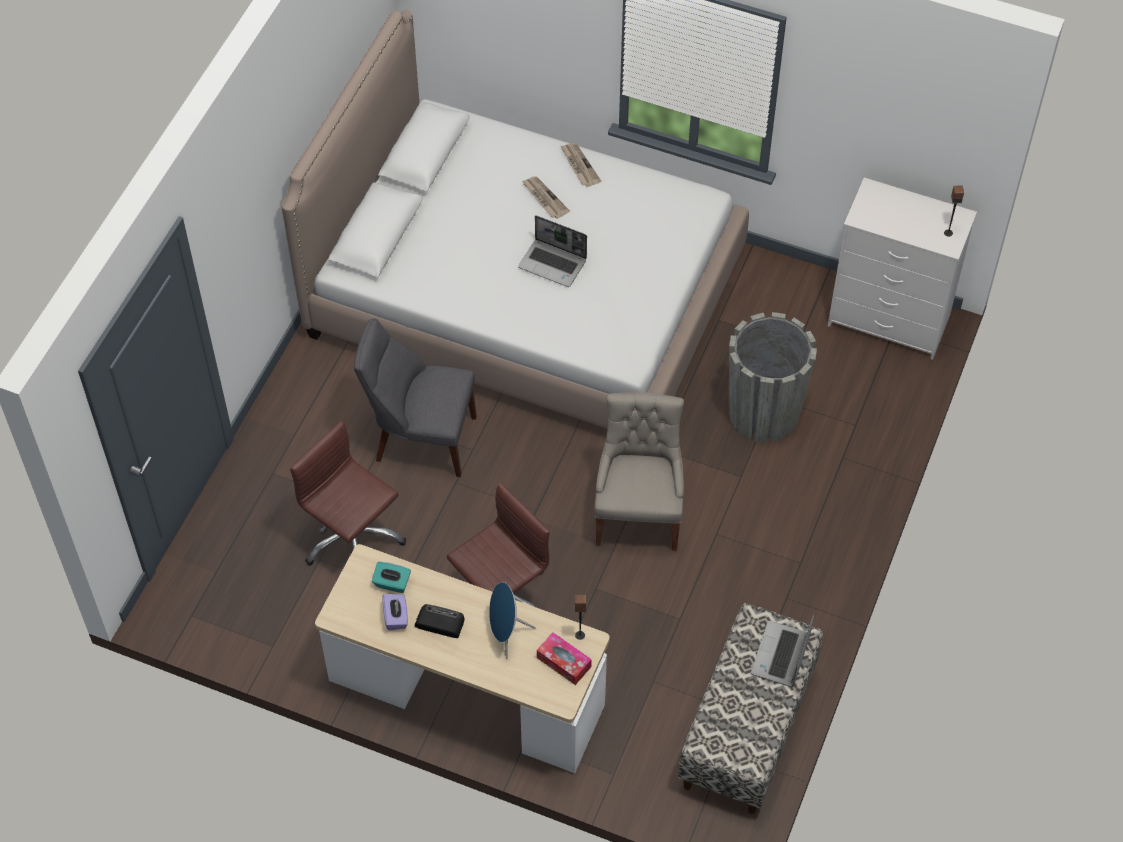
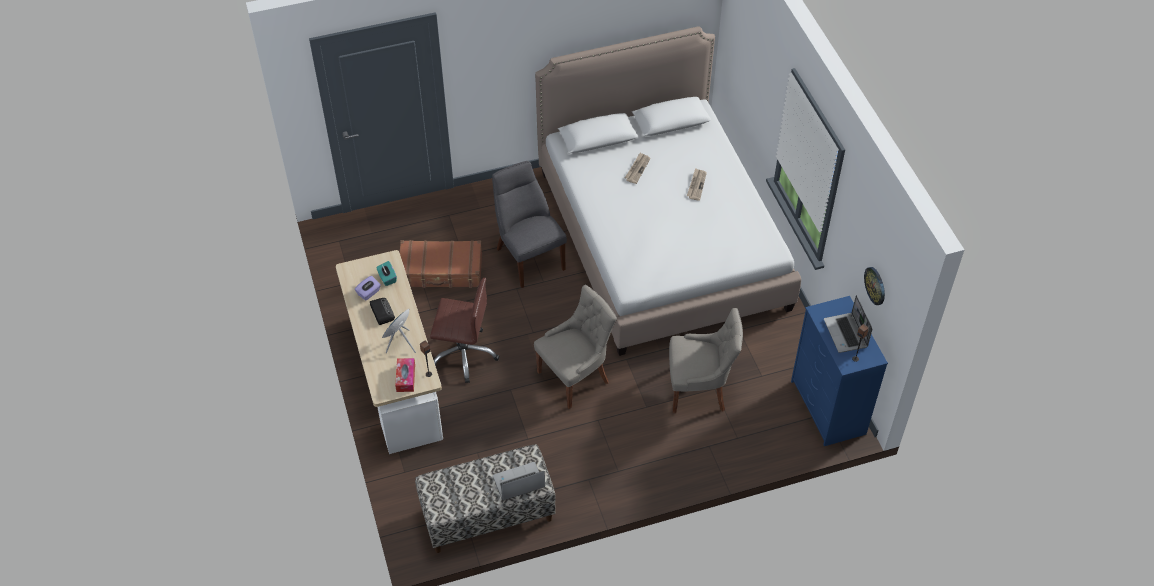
camera: 50 degrees right, 5 degrees down
brown office chair [290,421,406,566] -> brown suitcase [399,240,482,288]
laptop [518,215,587,287] -> laptop moved to [824,295,872,353]
newspaper [561,143,601,187] -> newspaper moved to [625,153,650,184]
grey planter [729,312,817,443] -> grey chair [669,308,743,413]
white dresser [828,178,977,360] -> blue dresser [791,296,888,446]
none -> wall clock [864,267,885,305]

